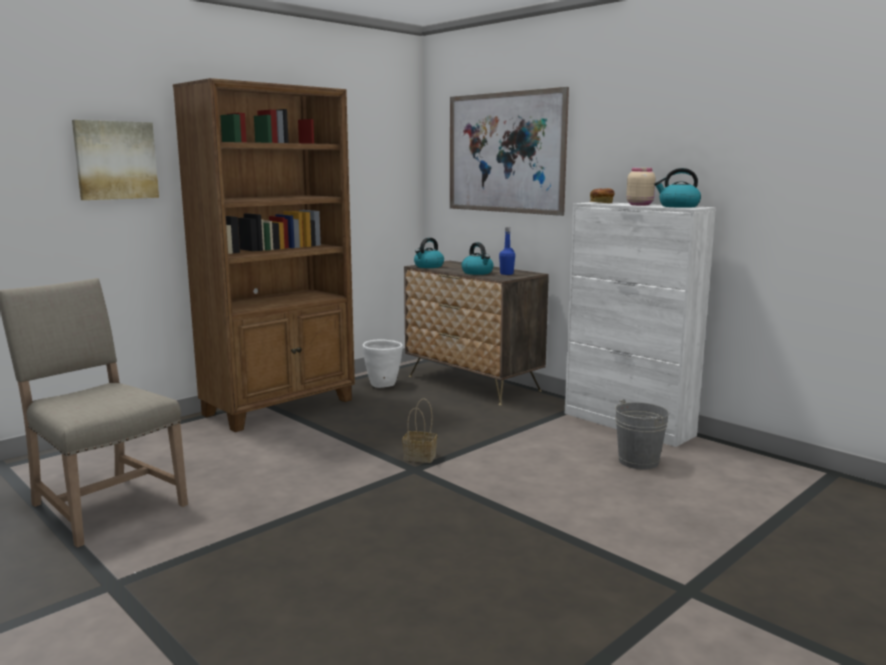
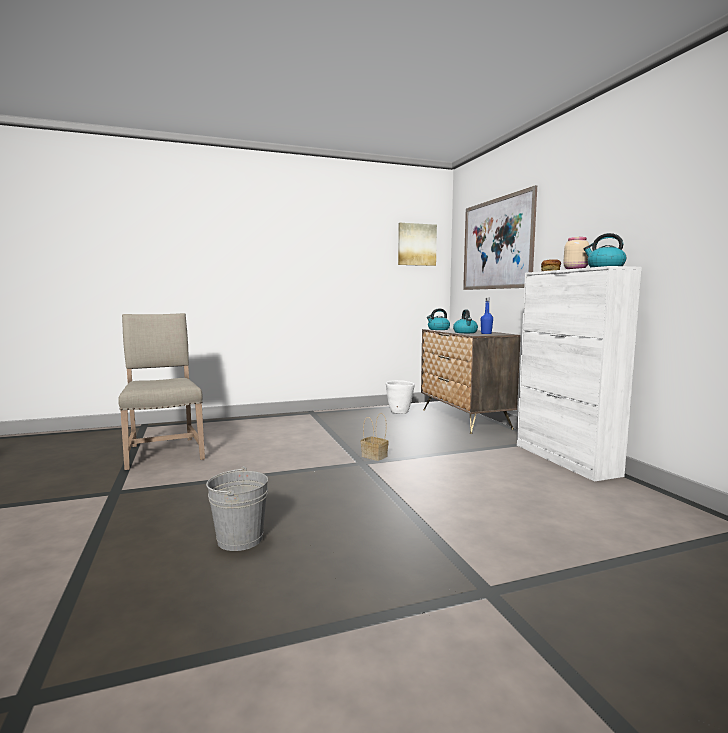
camera: 25 degrees right, 5 degrees down
picture [72,120,159,200] -> picture moved to [398,223,437,266]
brown bookcase [173,78,355,432] -> none
grey bucket [615,399,669,470] -> grey bucket moved to [206,466,268,551]

